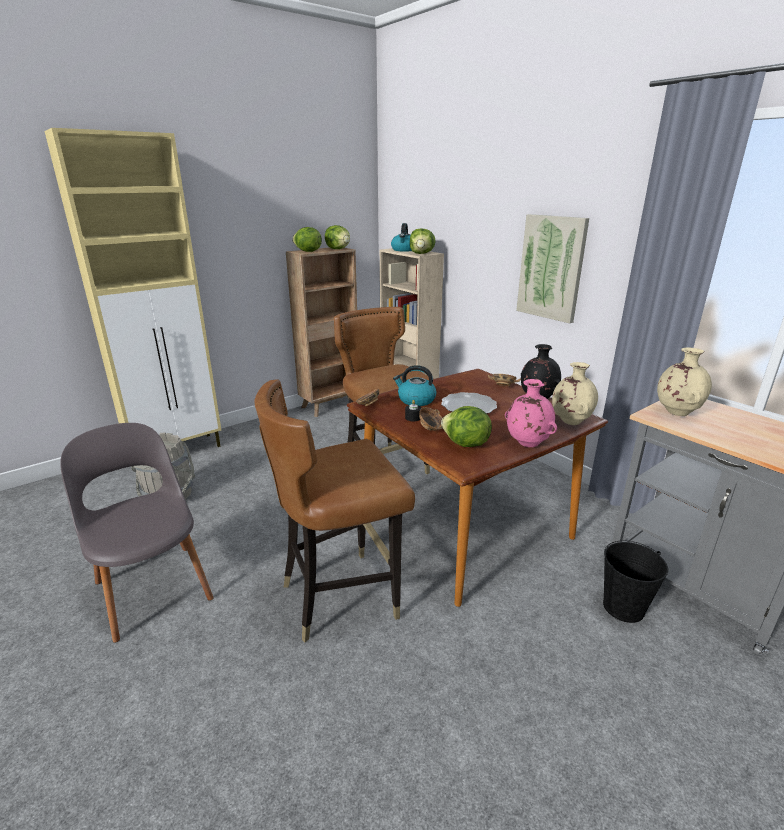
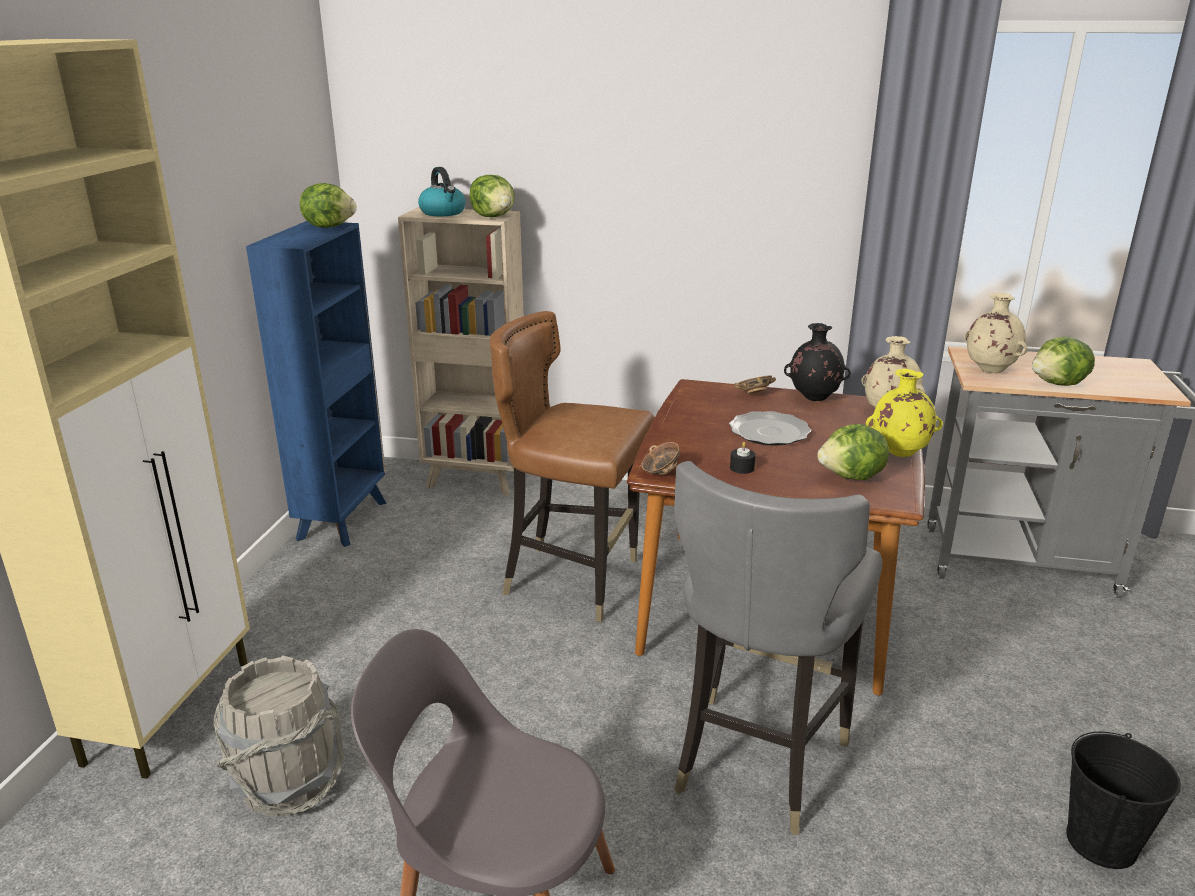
camera: 40 degrees left, 0 degrees up
brown chair [255,380,415,642] -> grey chair [674,461,882,835]
brown bookcase [286,247,357,417] -> blue bookcase [246,221,386,547]
lettuce [292,227,322,252] -> lettuce moved to [1032,337,1095,386]
kettle [393,365,436,406] -> none
bowl [419,407,442,431] -> none
pink vase [505,379,557,447] -> yellow vase [866,369,943,457]
picture [516,214,589,324] -> none
black bucket [603,541,668,623] -> black bucket moved to [1066,732,1181,869]

